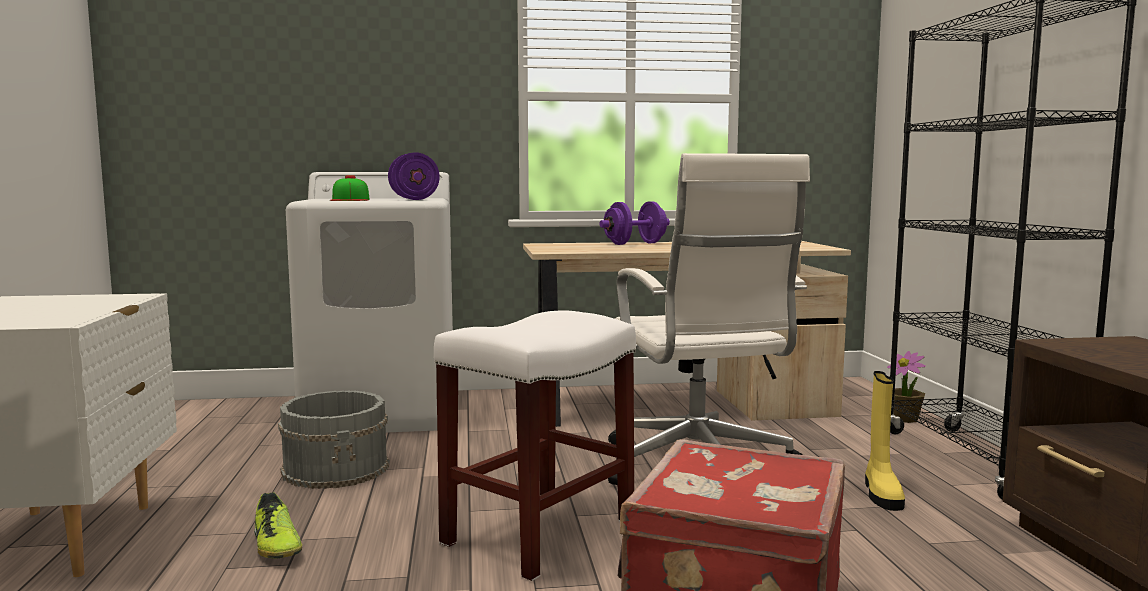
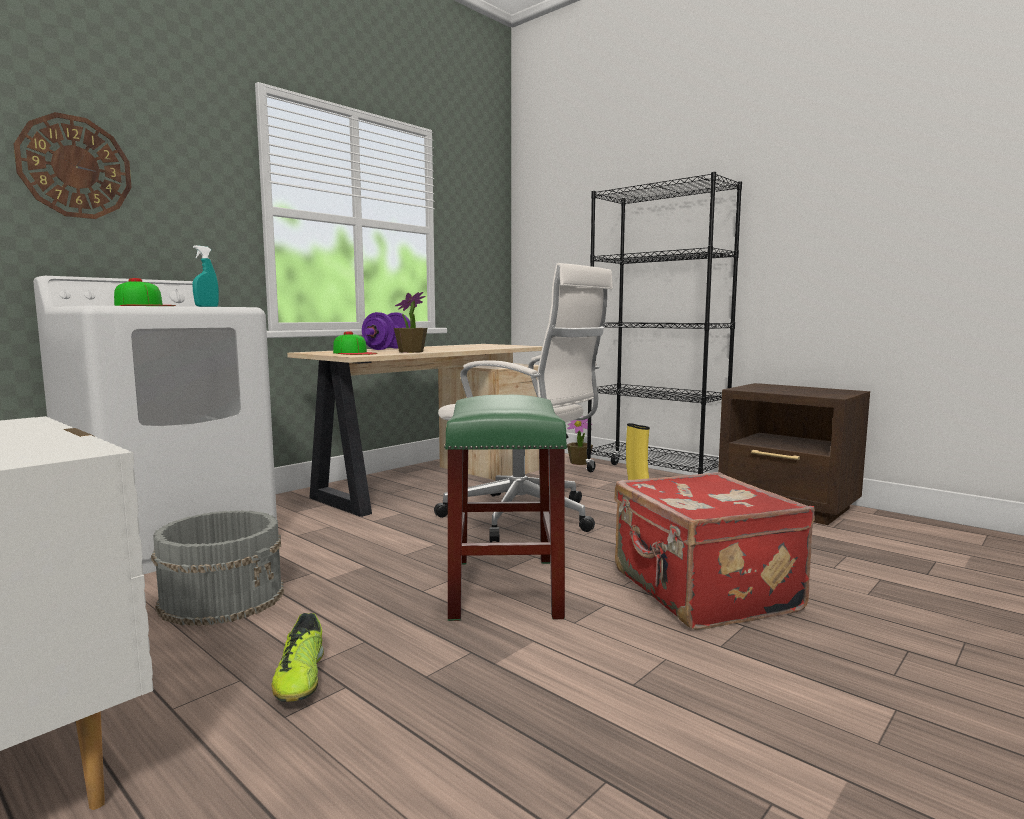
camera: 40 degrees left, 0 degrees up
shoe [254,492,302,559] -> shoe turned 60 degrees clockwise [271,613,324,702]
purple dumbbell [388,152,440,200] -> turquoise spray bottle [192,245,219,307]
white stool [434,310,636,581] -> green stool [444,395,568,621]
none -> wall clock [14,112,132,219]
none -> cap [333,331,378,355]
none -> potted plant [394,292,427,353]

